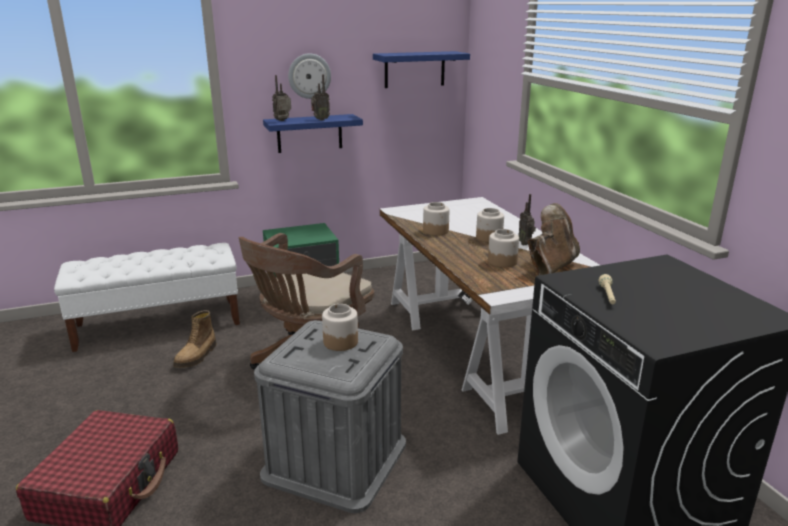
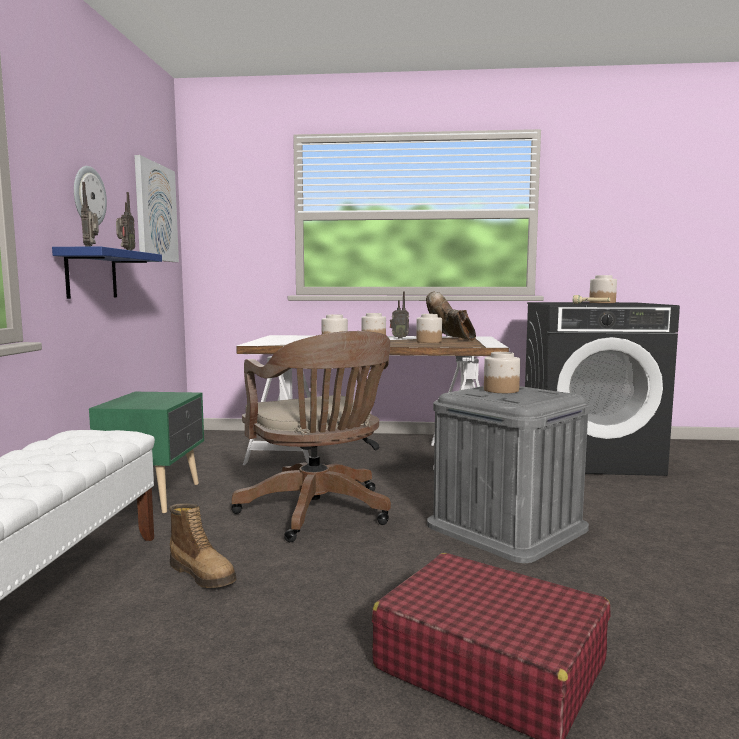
camera: 65 degrees left, 15 degrees down
blue shelf [373,51,470,88] -> picture [134,155,179,262]
none -> jar [589,275,617,303]

